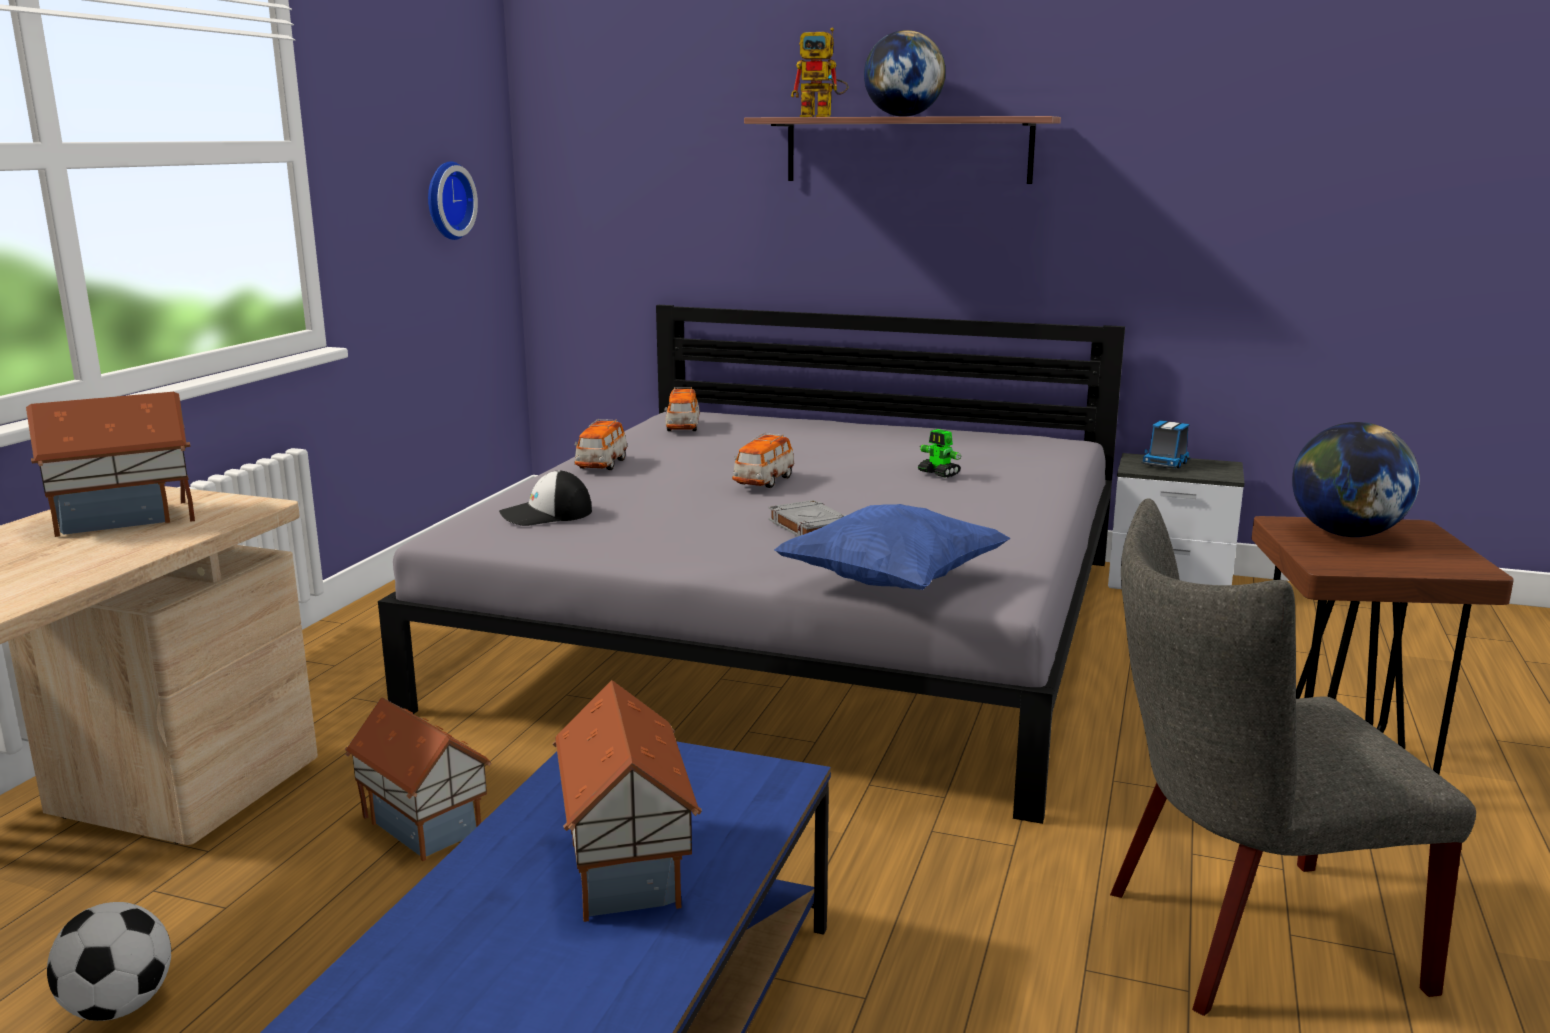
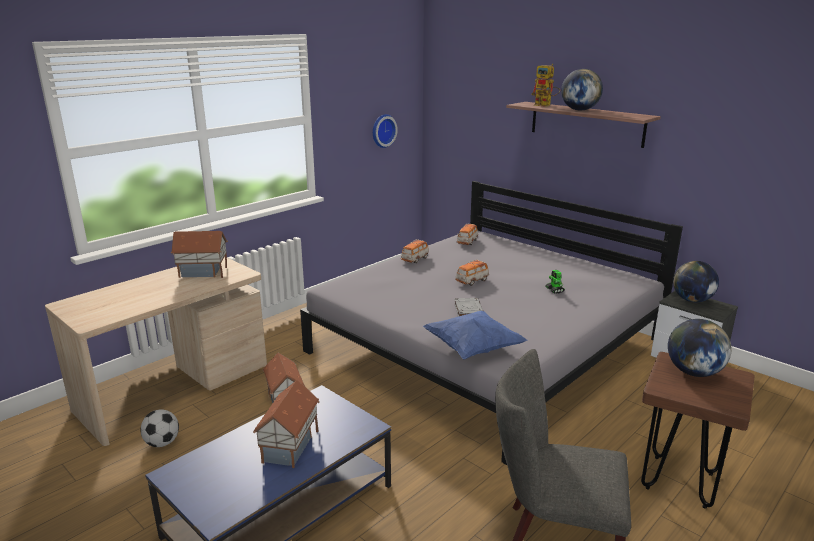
camera: 25 degrees right, 5 degrees up
cap [499,470,592,526] -> none
toy truck [1142,421,1190,468] -> globe [673,261,719,302]

